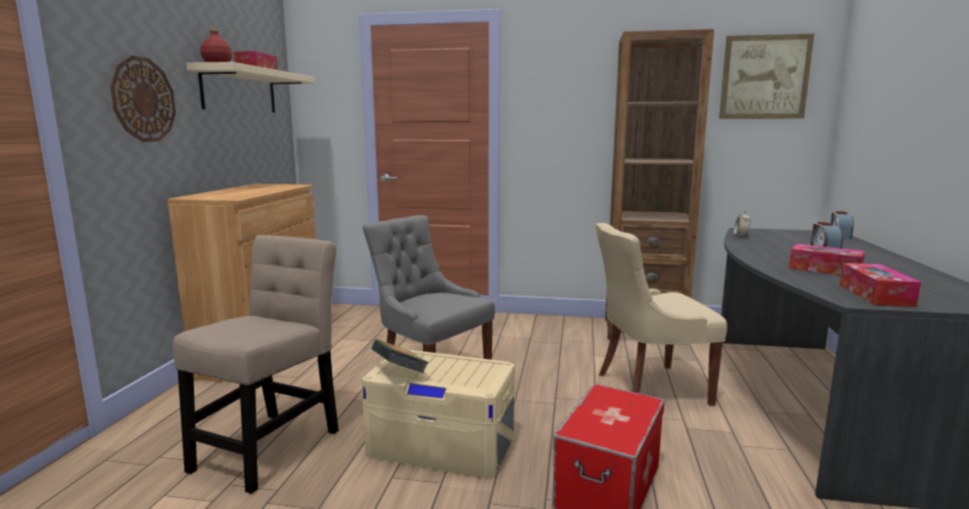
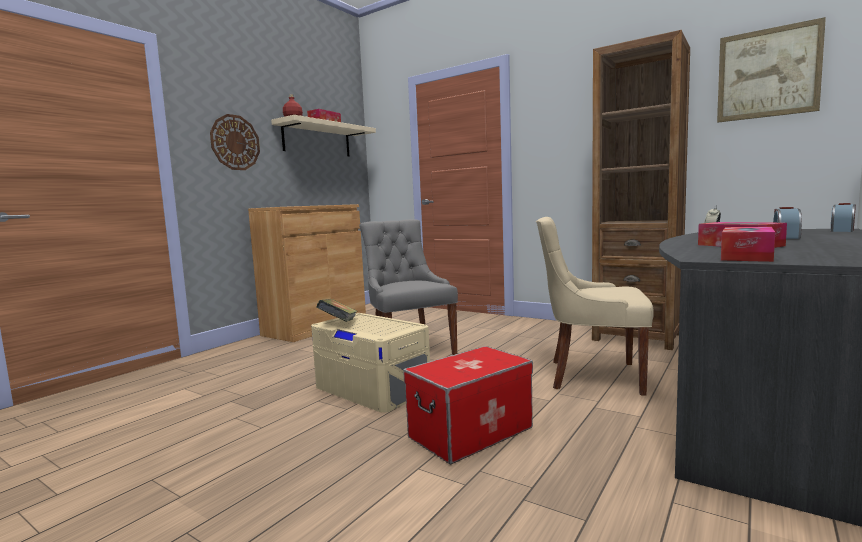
camera: 25 degrees right, 5 degrees down
beige chair [173,235,339,494] -> none

